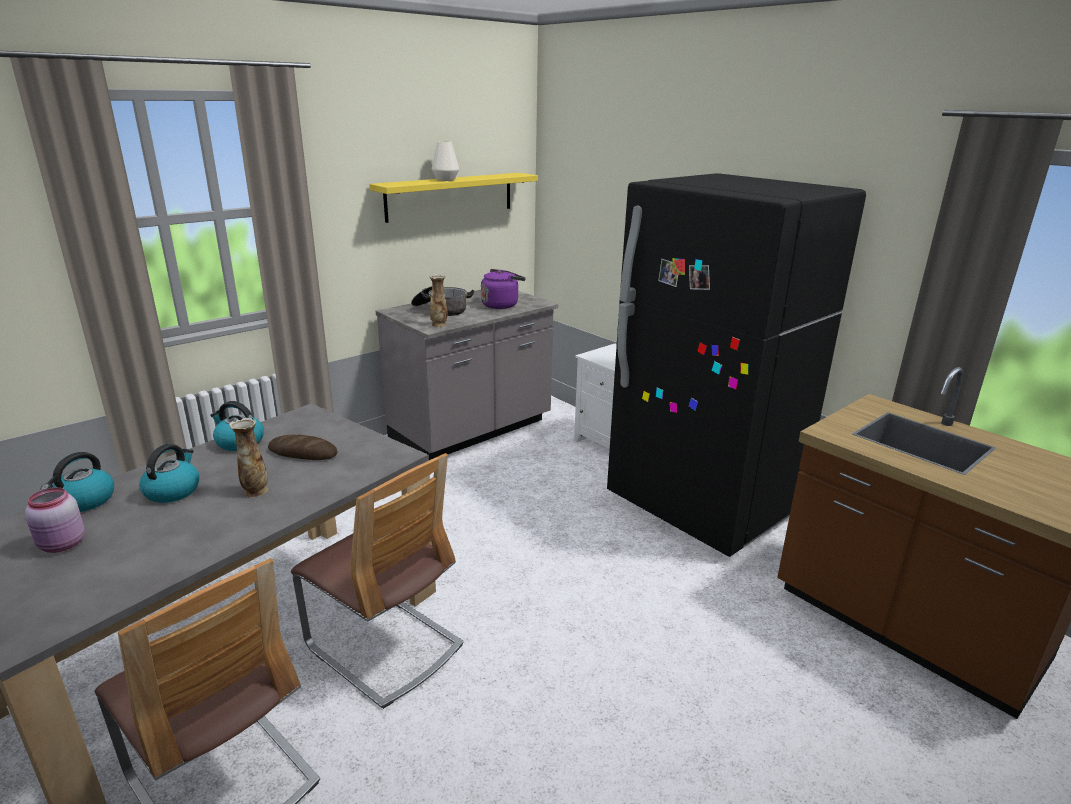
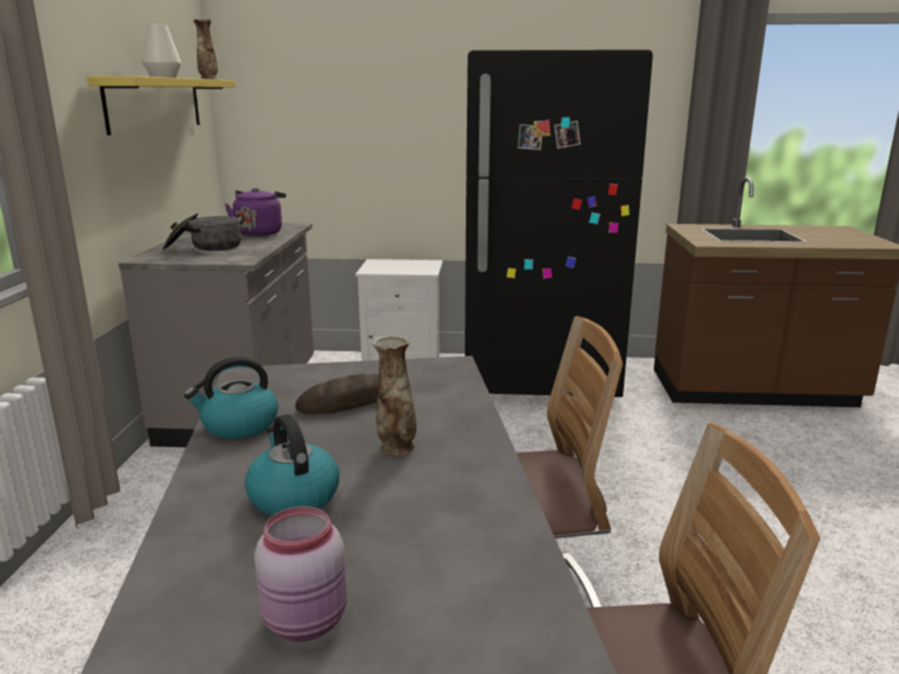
camera: 45 degrees left, 5 degrees down
kettle [40,452,114,512] -> none
vase [429,274,447,327] -> vase moved to [193,19,218,80]

